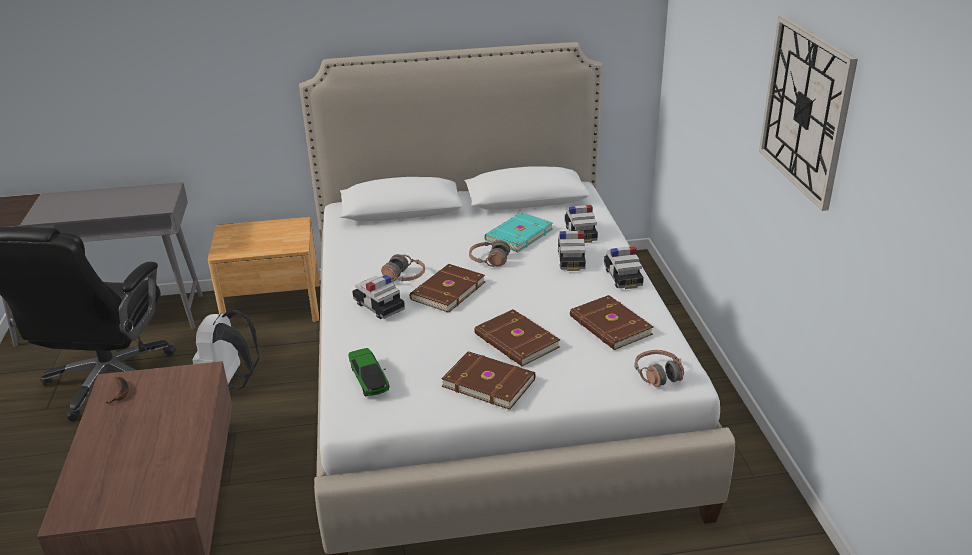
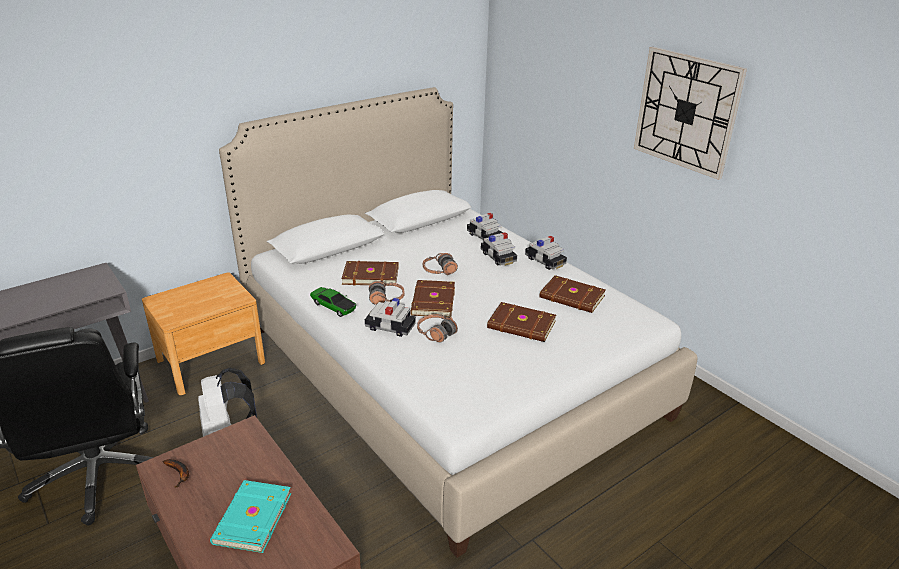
camera: 30 degrees left, 0 degrees up
toy car [348,348,390,396] -> toy car moved to [310,287,356,317]
brown book [441,351,536,410] -> brown book moved to [341,261,399,286]
turquoise book [484,212,553,252] -> turquoise book moved to [210,480,291,553]
headphones [635,350,684,387] -> headphones moved to [417,314,458,342]

